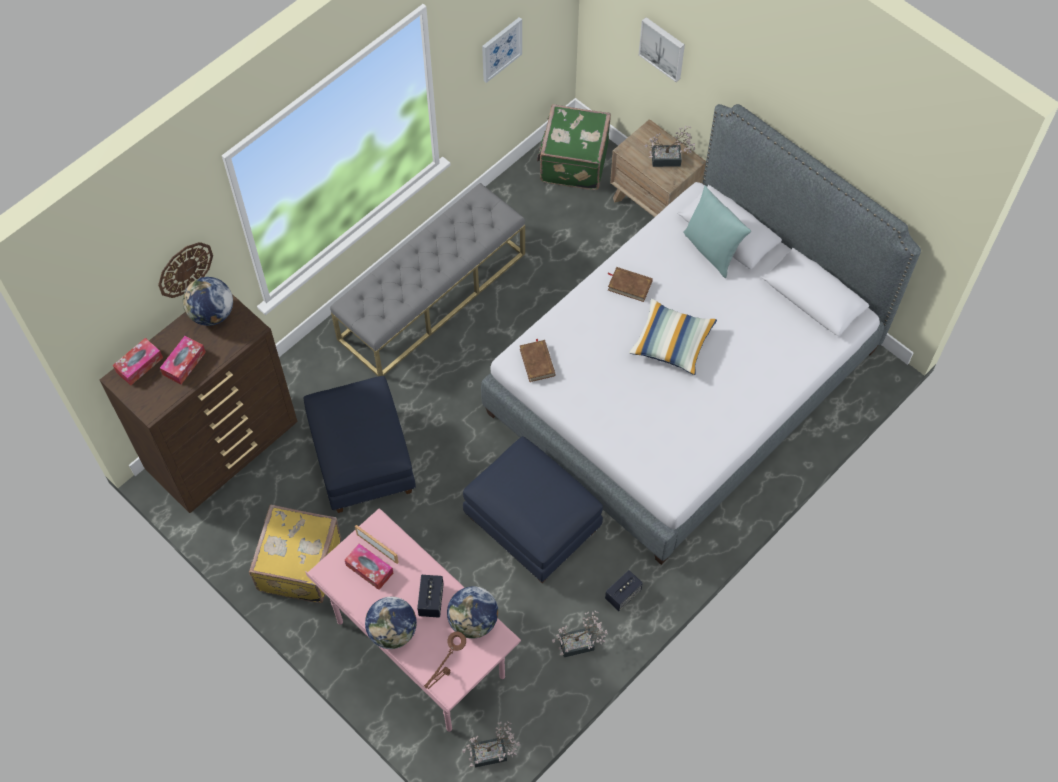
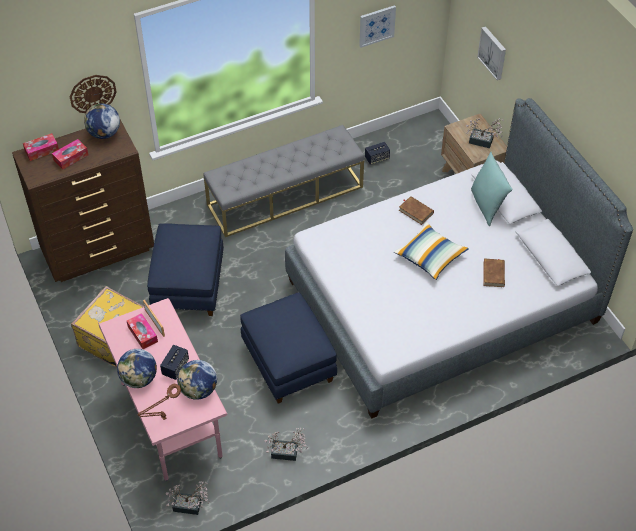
camera: 20 degrees right, 10 degrees down
brown book [520,339,556,382] -> brown book moved to [483,259,505,287]
green suitcase [537,104,611,190] -> none
speaker [605,570,643,611] -> speaker moved to [365,142,390,165]

